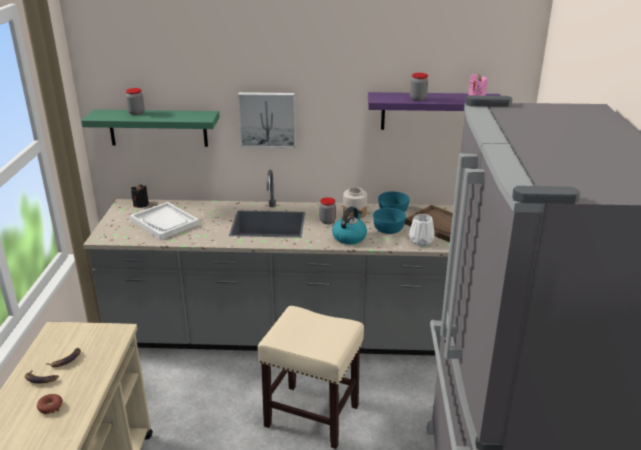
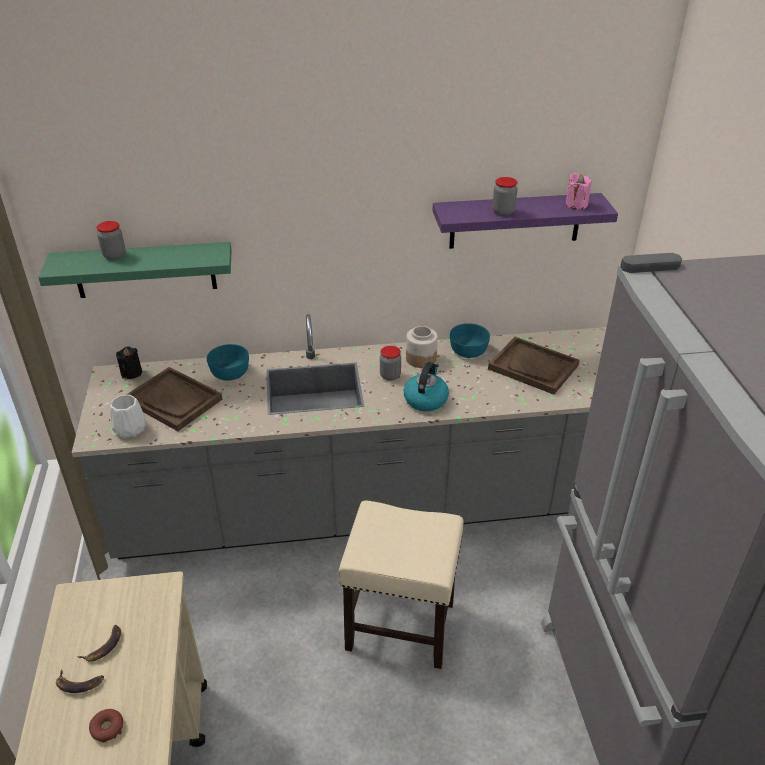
camera: 10 degrees left, 10 degrees up
white tray [130,202,199,240] -> brown tray [126,367,223,431]
picture [238,92,296,148] -> none
turquoise bowl [373,208,406,234] -> turquoise bowl moved to [207,344,249,381]
white vase [409,214,435,246] -> white vase moved to [110,395,146,438]

